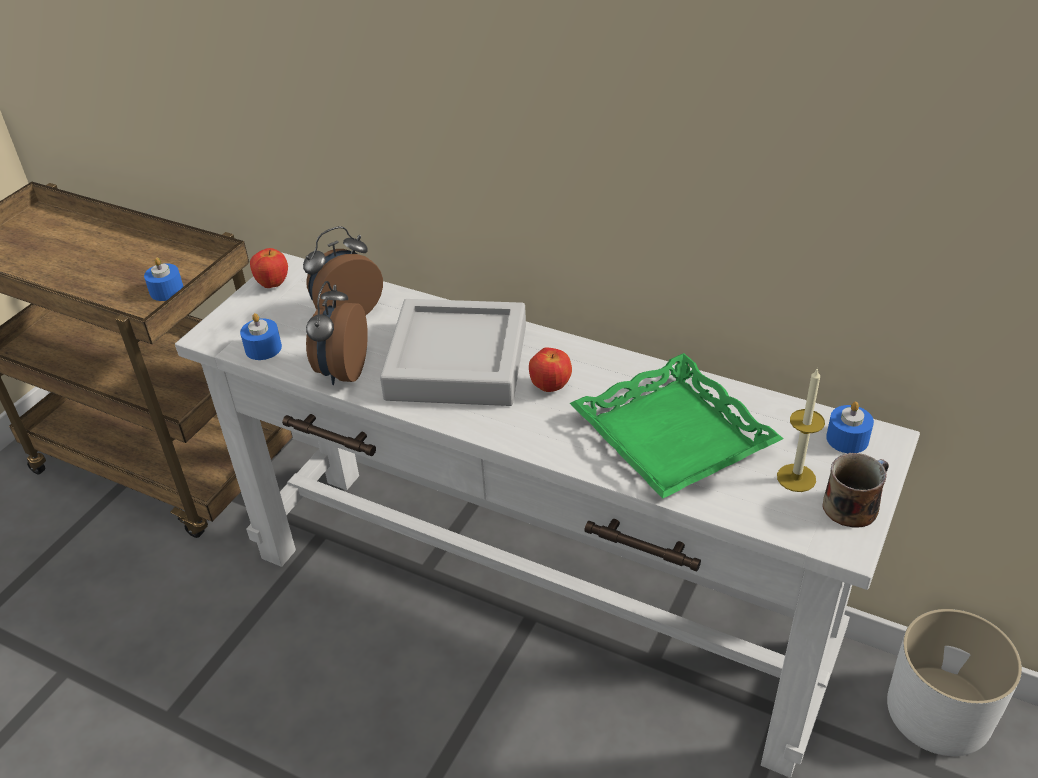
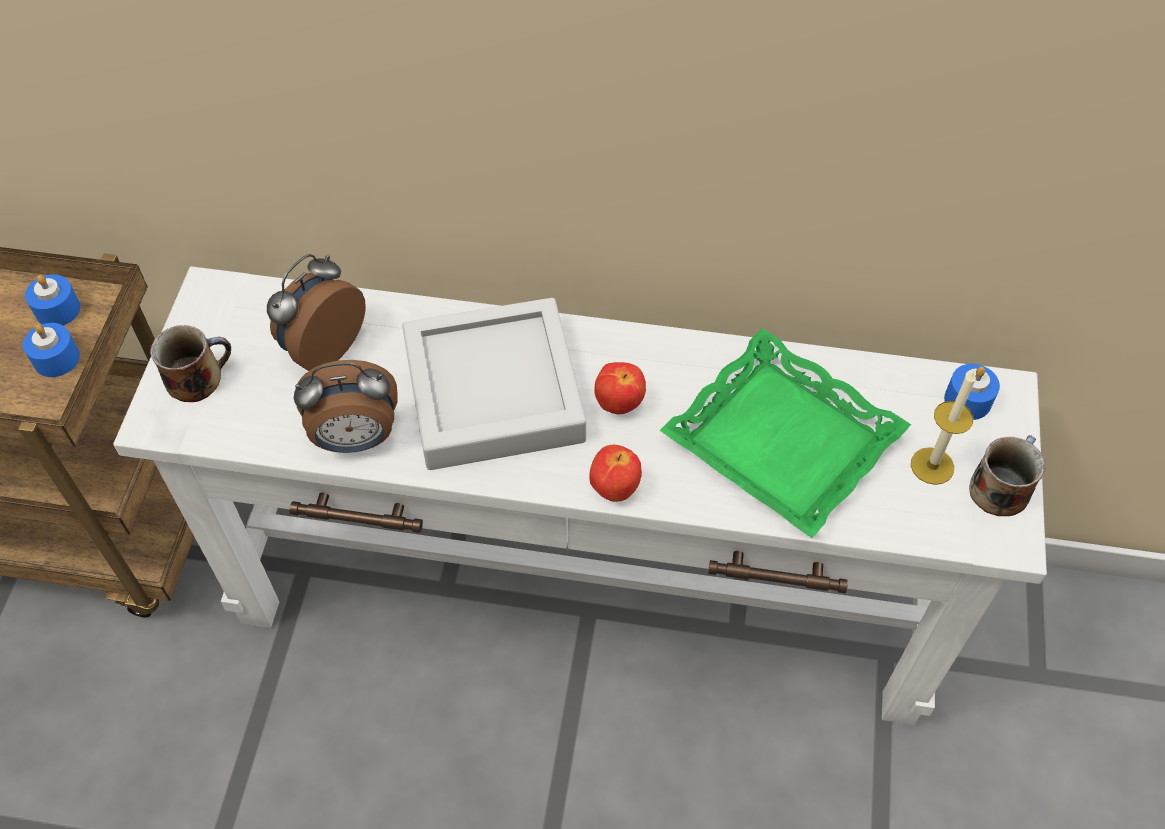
camera: 20 degrees left, 15 degrees up
blue candle [240,313,282,360] -> blue candle moved to [25,274,80,326]
apple [250,248,288,288] -> apple moved to [589,445,642,502]
alarm clock [306,281,368,385] -> alarm clock turned 90 degrees counterclockwise [294,360,398,453]
white planter [887,609,1022,756] -> none
none -> mug [150,325,231,402]

